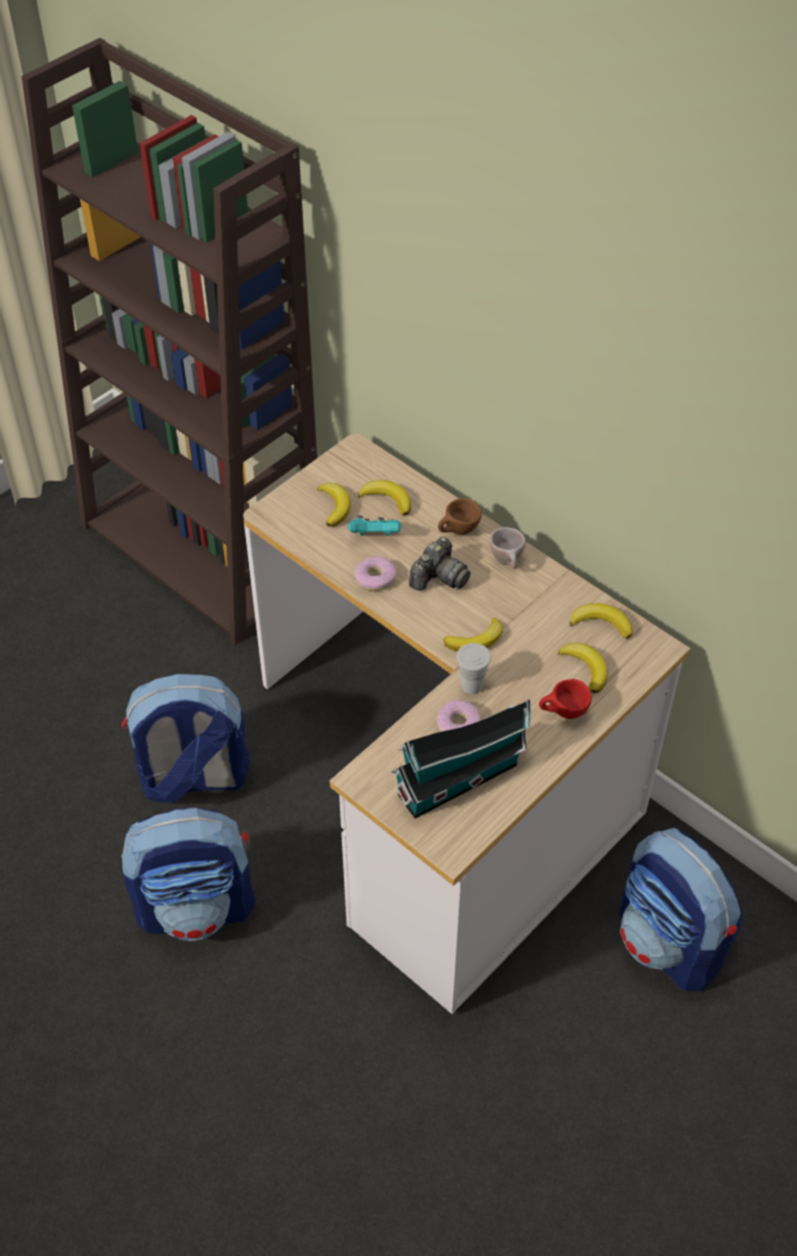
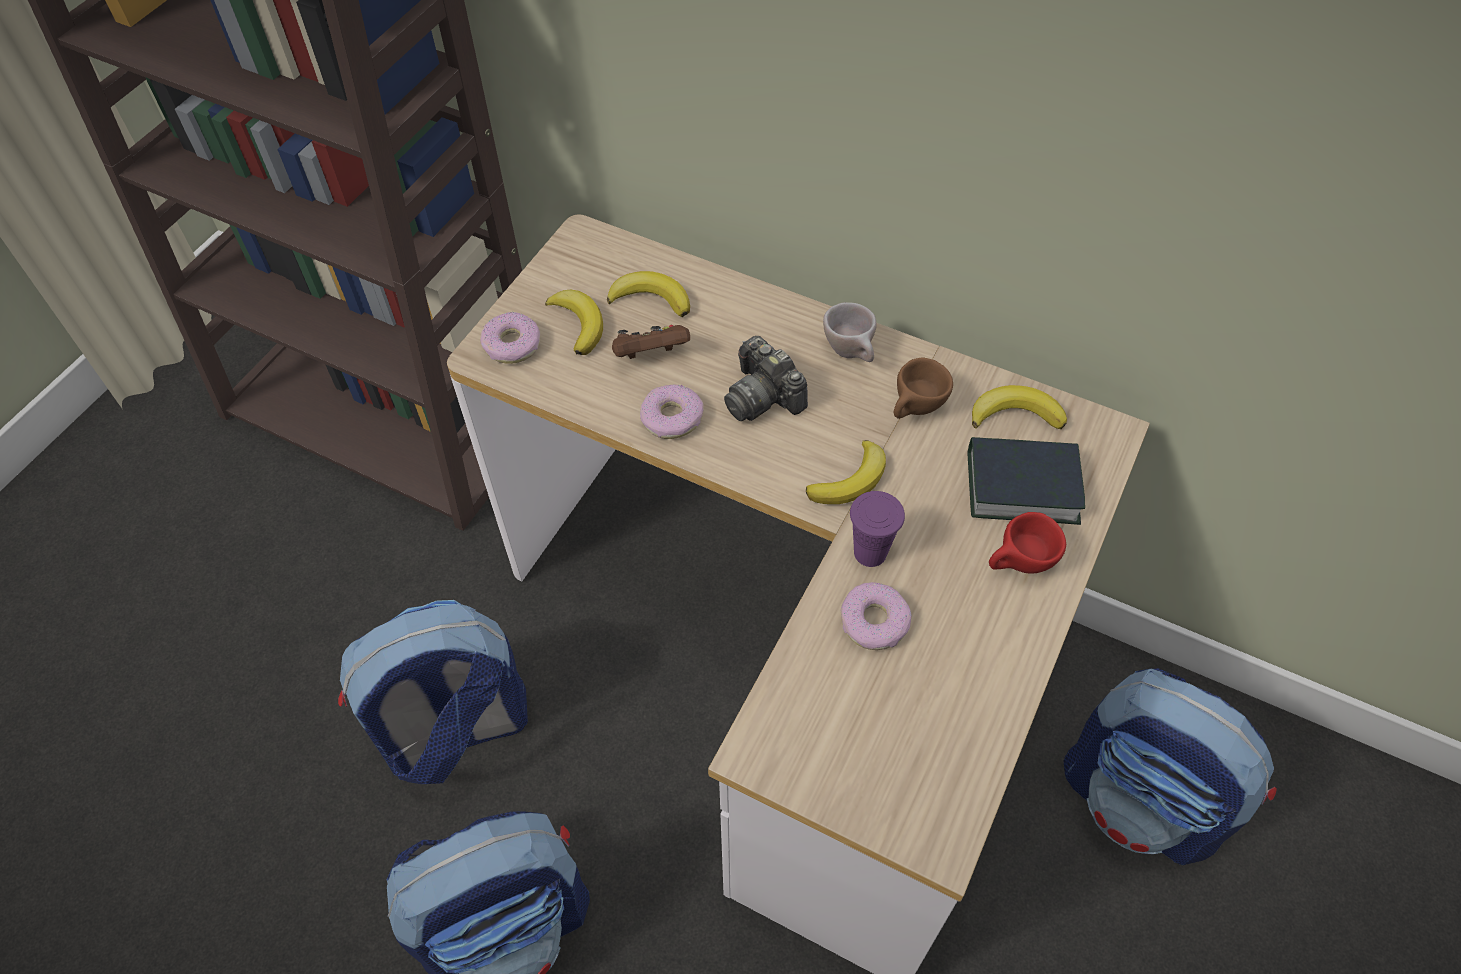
camera: 15 degrees left, 5 degrees up
turquoise game controller [348,515,401,536] -> brown game controller [612,325,690,359]
toy house [391,700,531,819] -> none
camera [409,537,471,591] -> camera turned 120 degrees clockwise [724,336,808,421]
brown cup [438,498,482,535] -> brown cup moved to [894,357,953,419]
white cup [457,643,491,694] -> purple cup [850,491,905,567]
banana [558,643,608,693] -> book [967,437,1085,525]
none -> donut [480,312,540,364]

